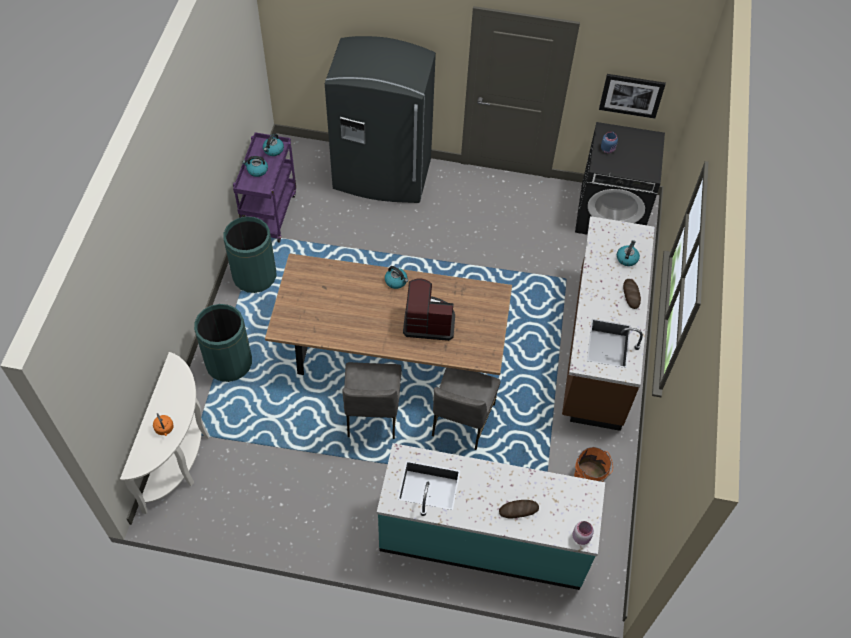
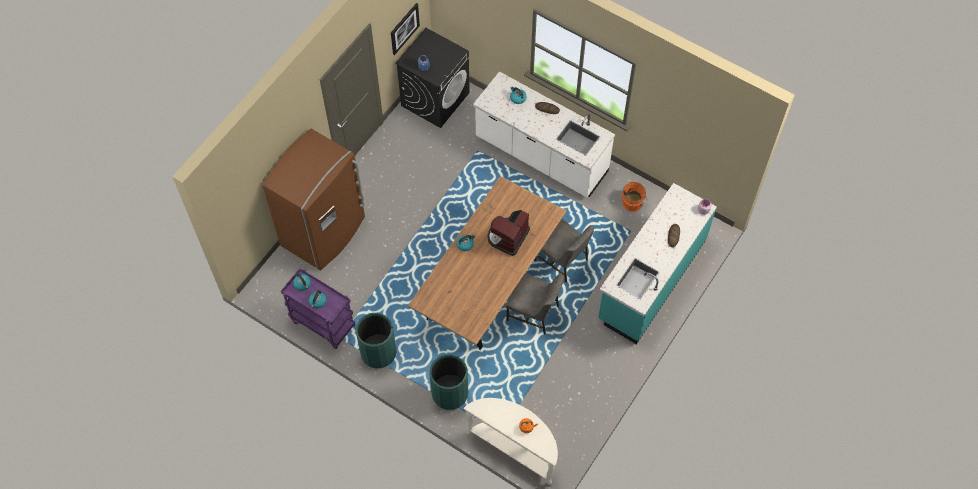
camera: 65 degrees left, 5 degrees up
grey fridge [325,36,436,203] -> brown fridge [262,129,365,270]
brown counter [562,216,654,431] -> white counter [473,71,615,197]

